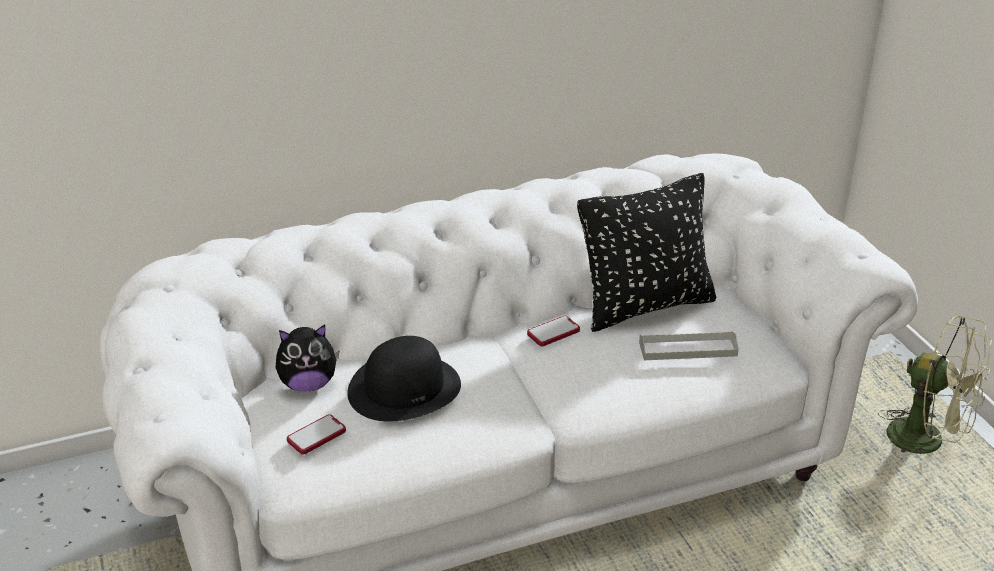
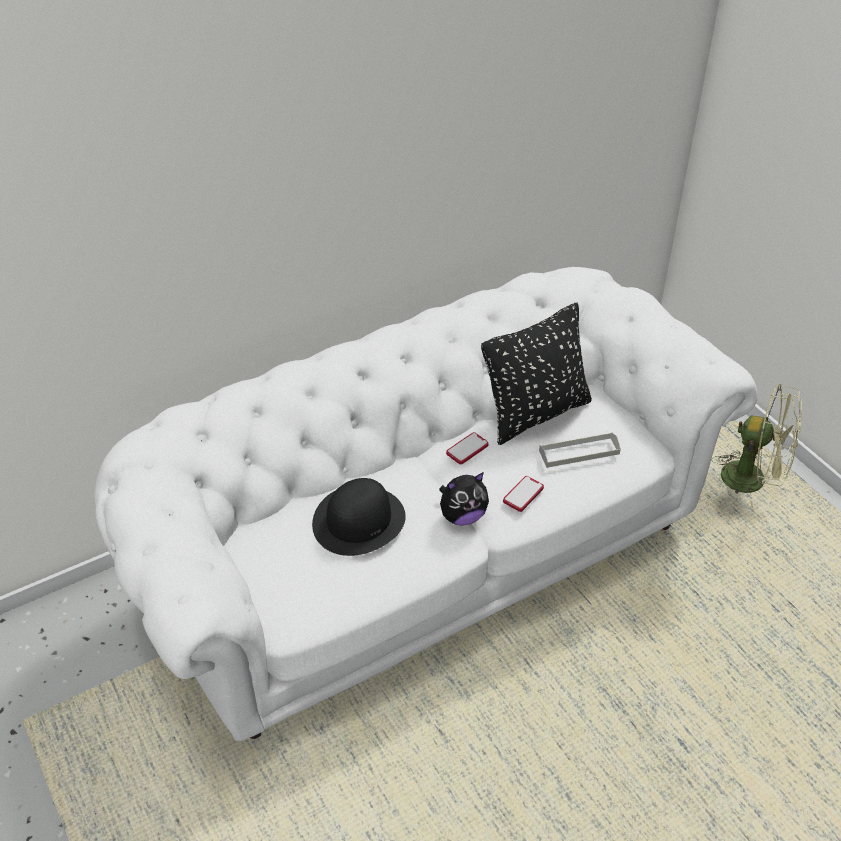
camera: 10 degrees left, 10 degrees up
plush toy [276,325,339,392] -> plush toy moved to [439,472,489,526]
phone [287,414,346,455] -> phone moved to [503,476,544,512]

